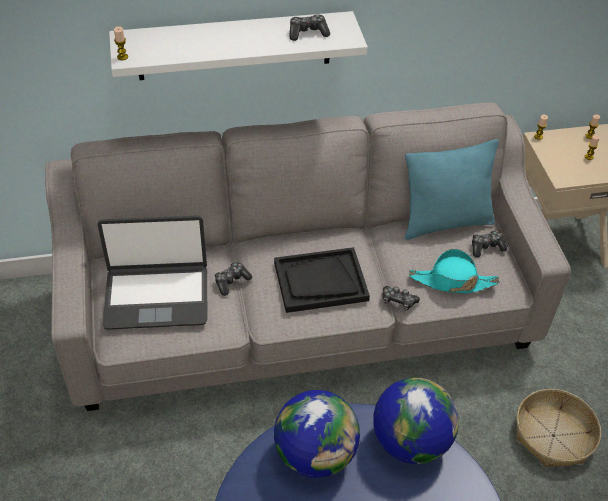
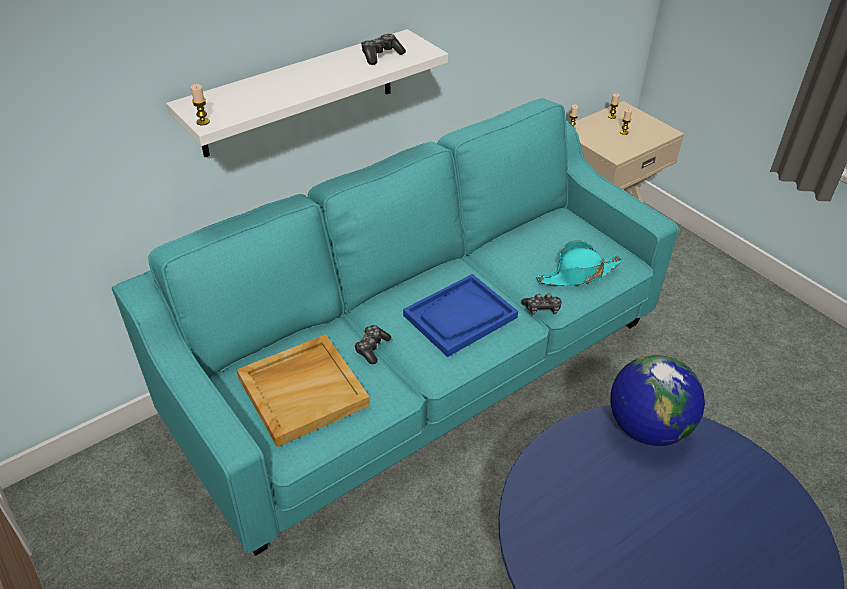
camera: 25 degrees left, 5 degrees down
grey sofa [45,103,571,411] -> turquoise sofa [112,98,679,556]
laptop [97,216,208,330] -> beige tray [237,334,370,447]
black tray [274,247,370,313] -> blue tray [403,274,518,357]
globe [274,390,360,478] -> none
turquoise pillow [405,139,499,240] -> none
game controller [472,230,507,257] -> none
basket [516,389,601,467] -> none

